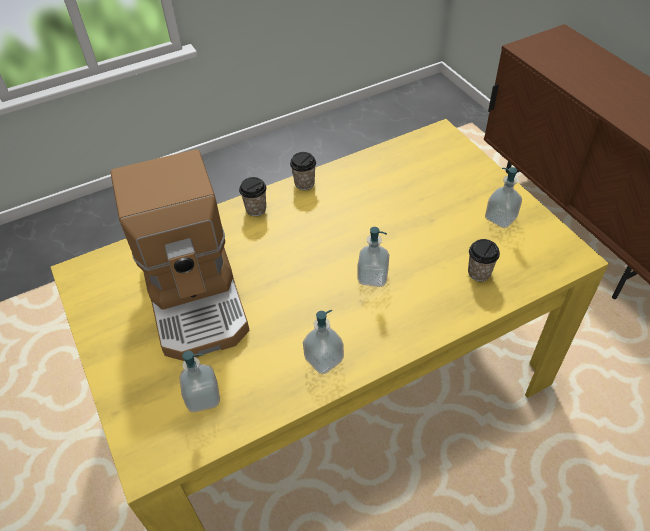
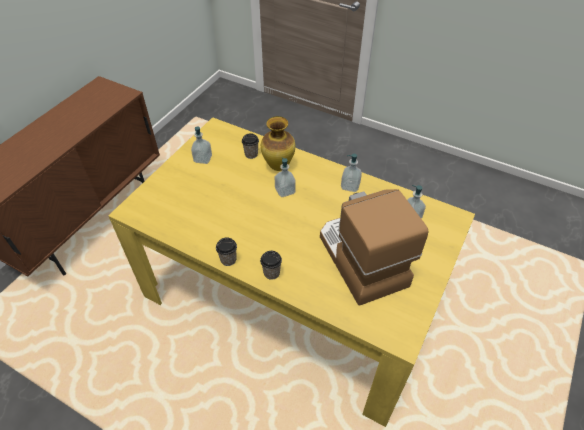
camera: 125 degrees left, 0 degrees up
coffee machine [110,149,249,361] -> coffee machine turned 60 degrees counterclockwise [320,189,428,306]
none -> vase [261,116,295,171]

